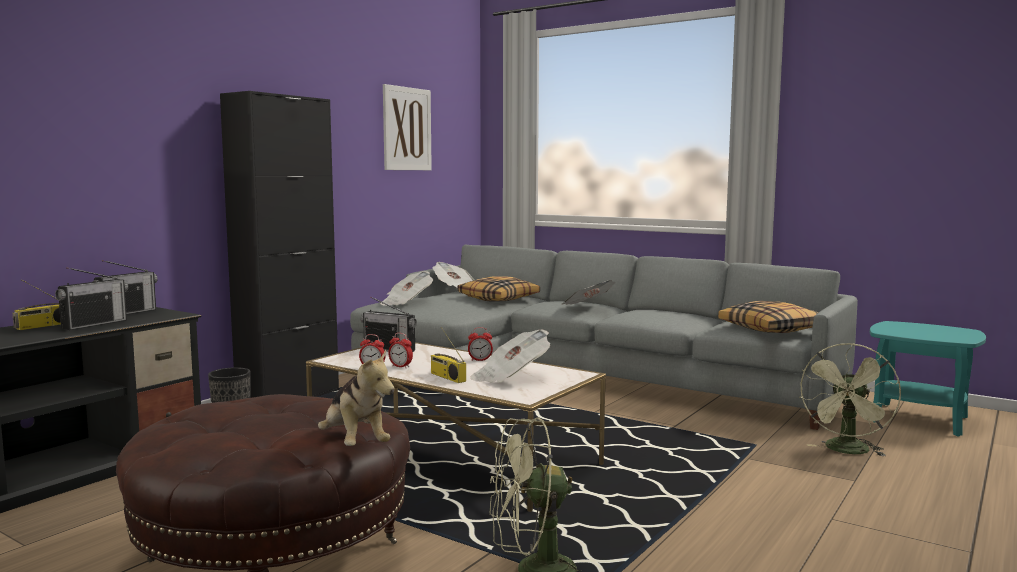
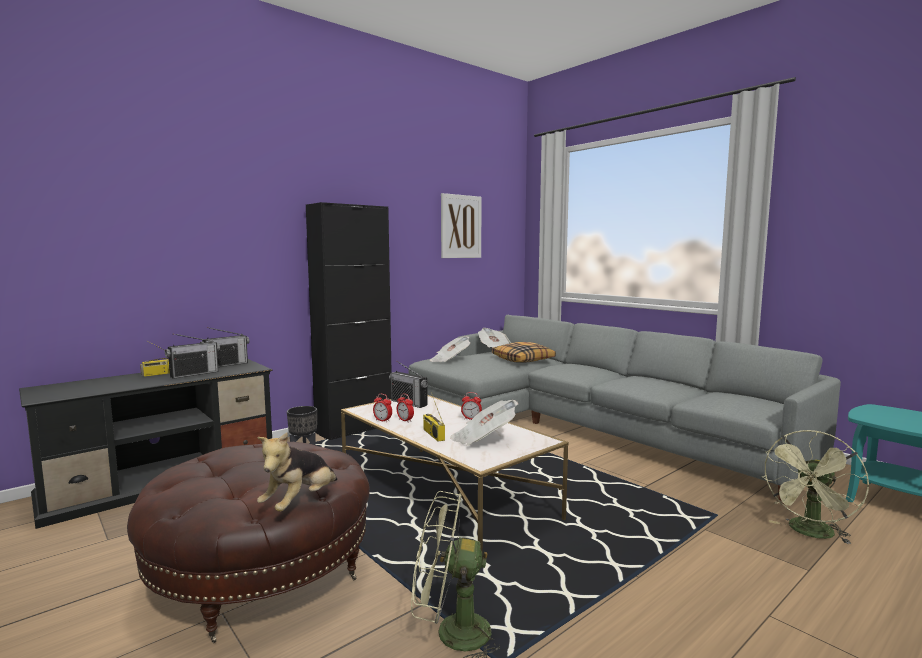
camera: 15 degrees right, 0 degrees up
plush toy [318,350,395,446] -> plush toy turned 45 degrees clockwise [257,432,337,512]
newspaper [562,280,615,305] -> none
pillow [718,301,818,333] -> none

